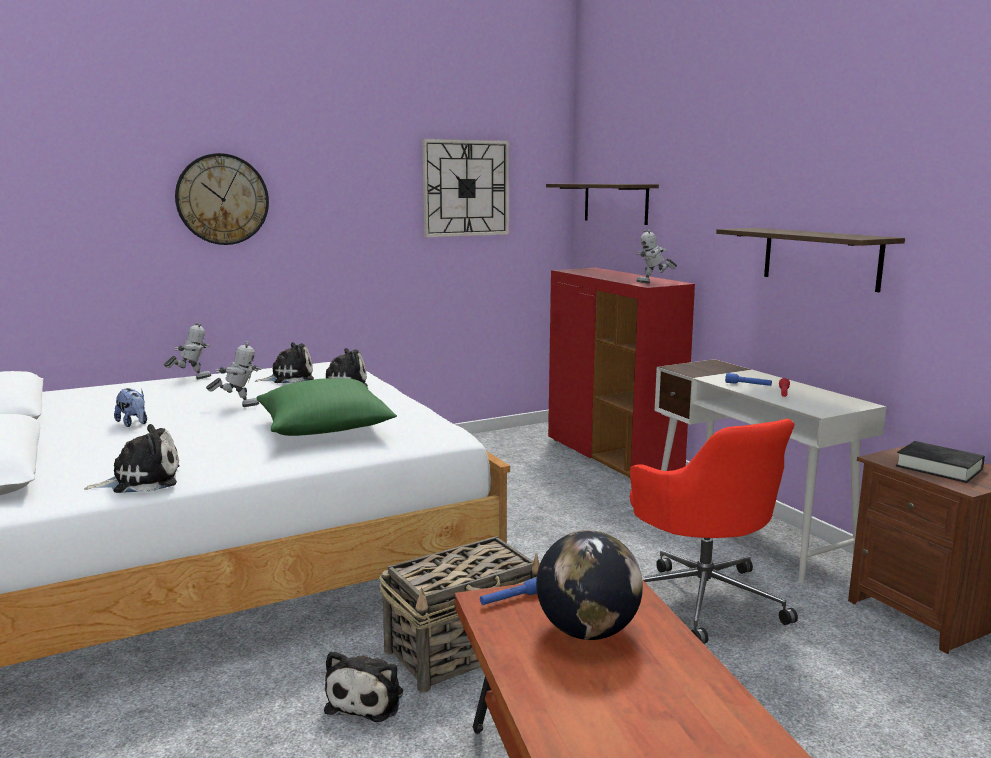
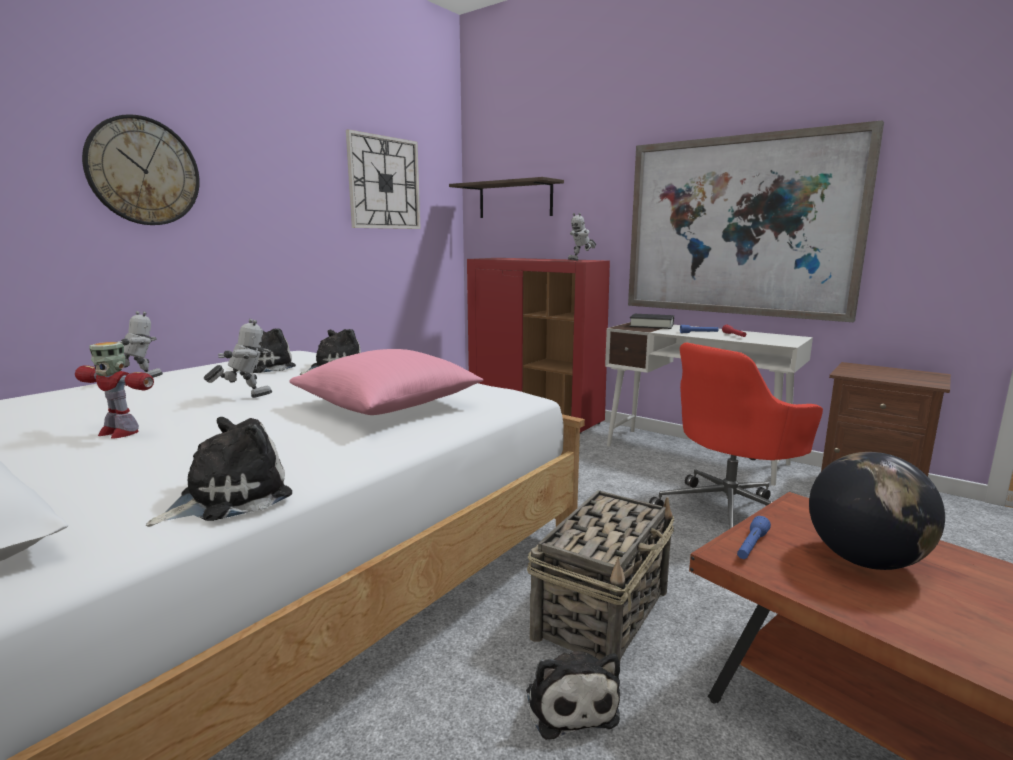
camera: 25 degrees left, 0 degrees up
plush toy [114,388,147,427] -> toy robot [75,342,154,439]
green pillow [256,378,397,436] -> pink pillow [289,349,484,415]
red office chair [630,419,798,644] -> red office chair turned 105 degrees clockwise [649,343,823,529]
shelf [716,228,905,292] -> picture [628,120,884,322]
black book [896,441,985,483] -> black book moved to [629,314,674,329]

